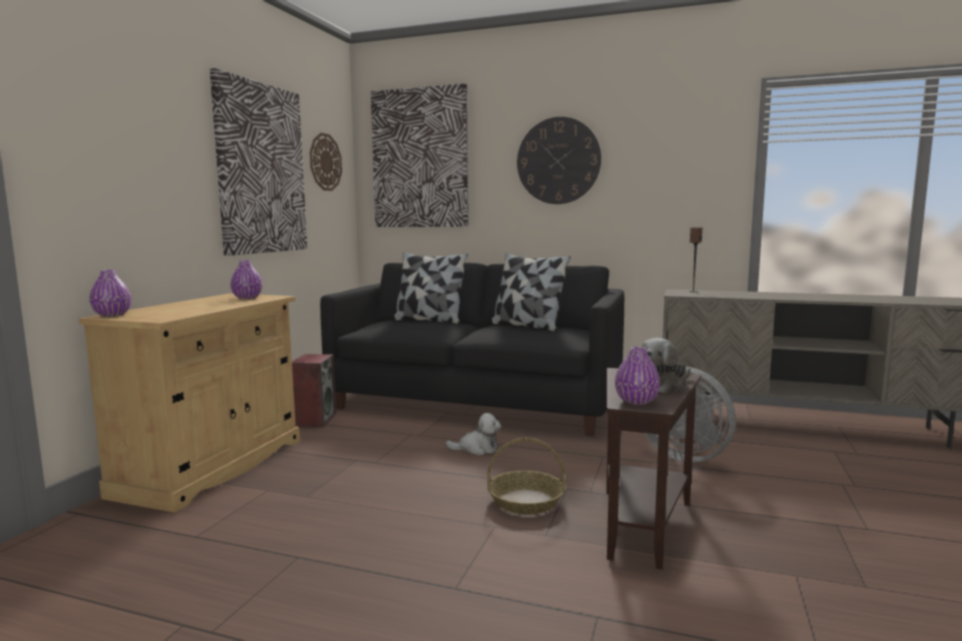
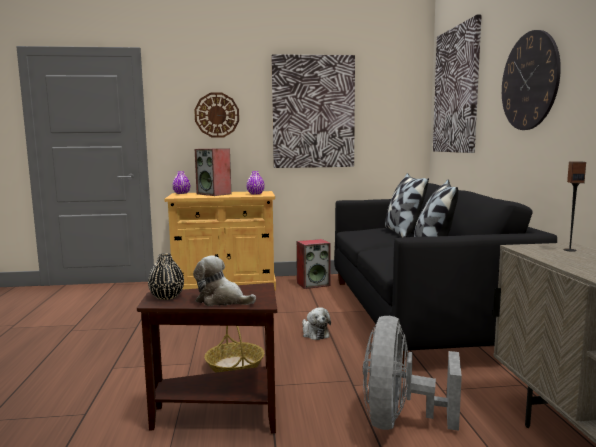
camera: 65 degrees right, 0 degrees up
wall clock [310,133,342,191] -> wall clock moved to [194,93,239,138]
purple vase [615,347,660,405] -> black vase [148,253,184,300]
none -> speaker [195,149,231,196]

